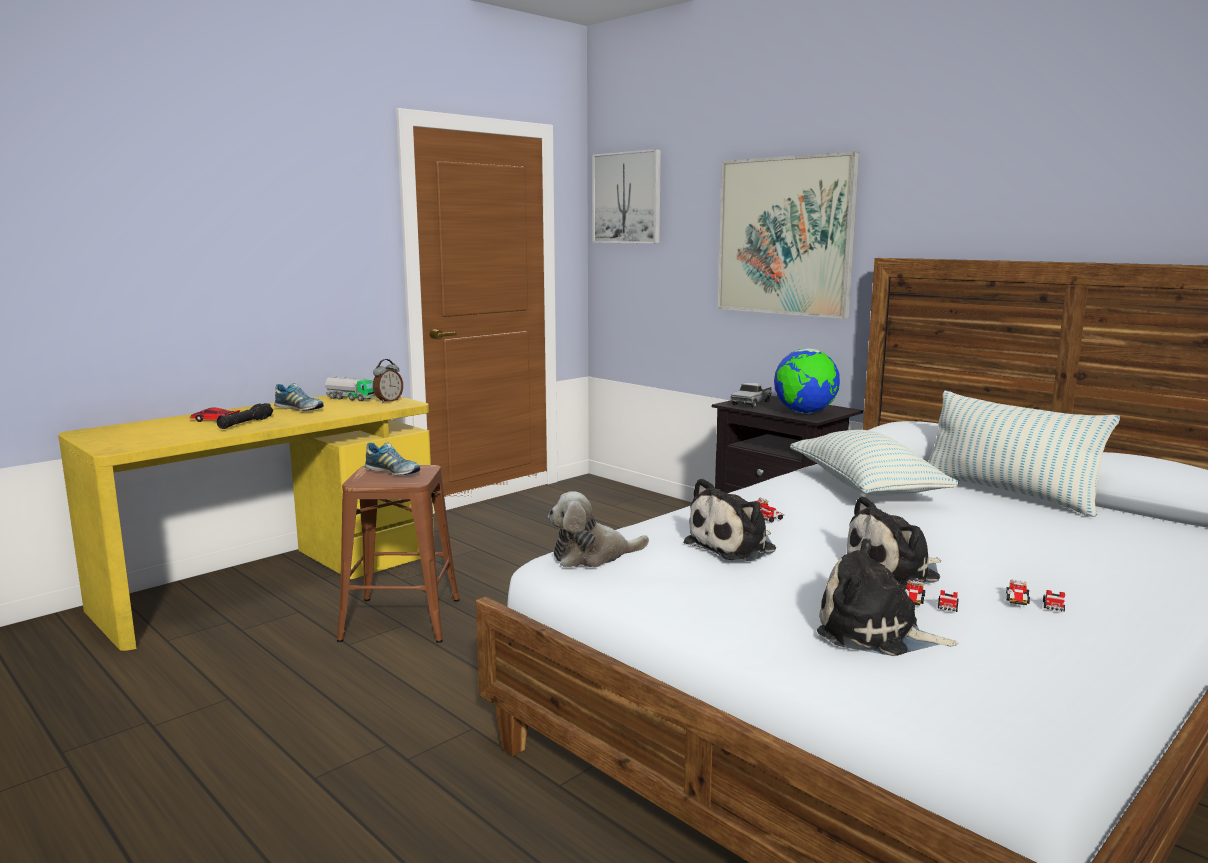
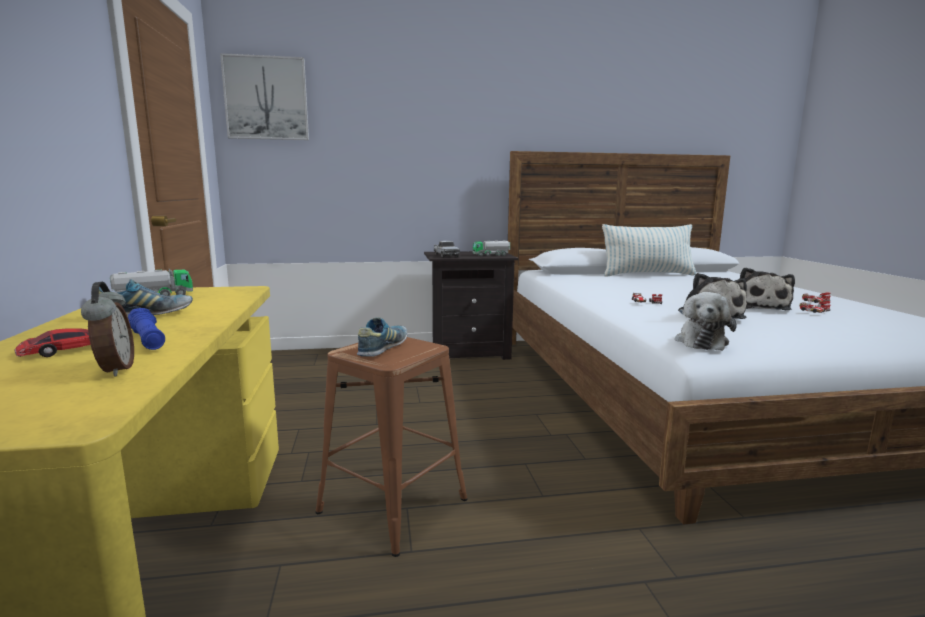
camera: 55 degrees left, 0 degrees up
black flashlight [217,403,273,429] -> blue flashlight [128,308,165,350]
shoe [364,442,420,475] -> shoe turned 45 degrees counterclockwise [357,317,407,357]
alarm clock [373,359,403,403] -> alarm clock moved to [81,282,134,377]
picture [717,151,859,319] -> none
globe [774,348,840,413] -> toy truck [473,240,510,256]
pillow [790,430,959,496] -> none
plush toy [817,538,959,656] -> none

